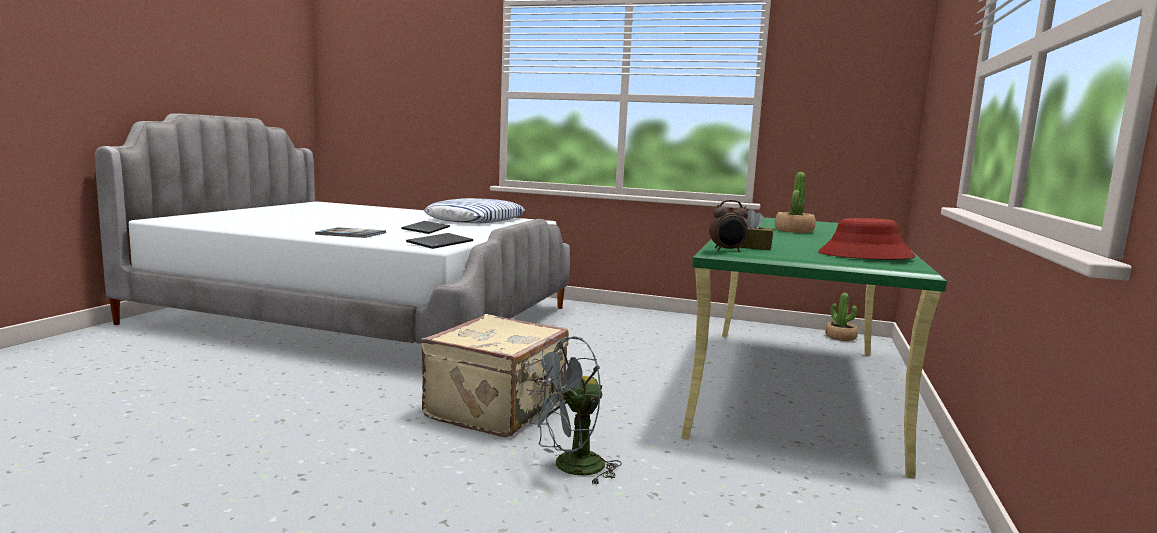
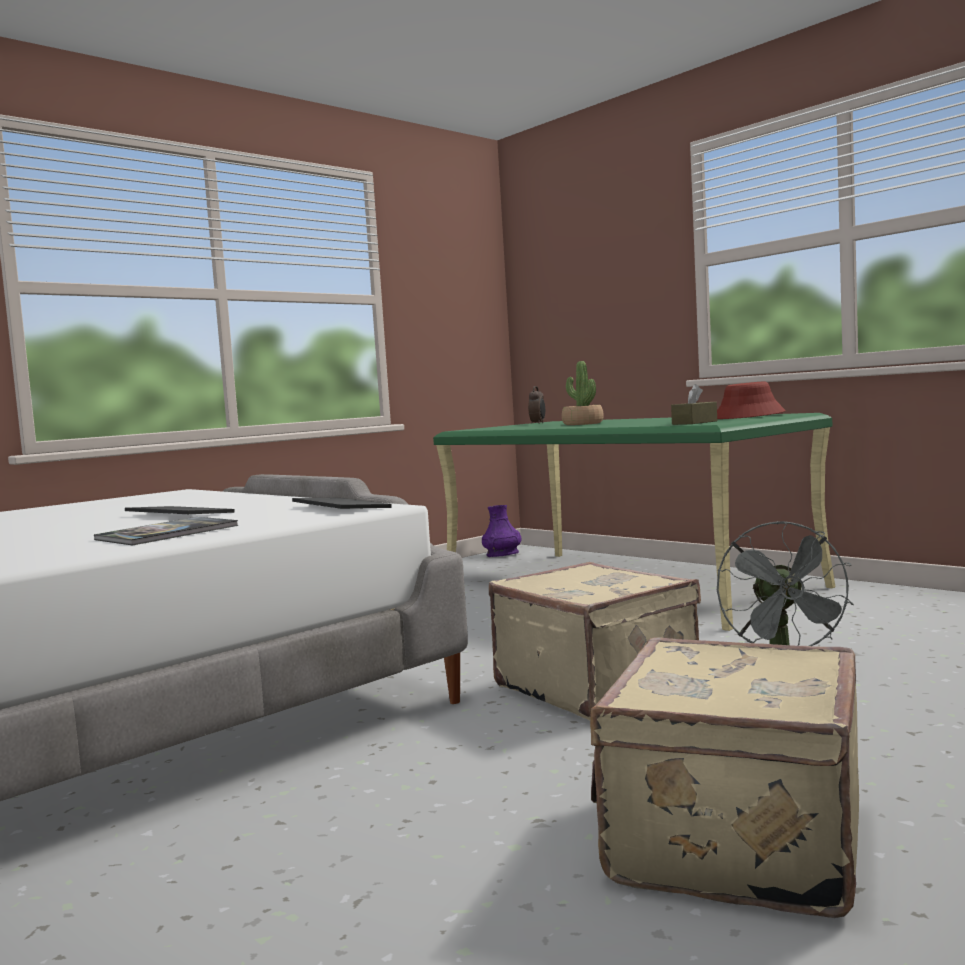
camera: 60 degrees left, 5 degrees down
pillow [424,198,525,224] -> none
alarm clock [709,200,748,251] -> alarm clock moved to [528,386,545,424]
potted plant [825,293,858,341] -> purple vase [482,505,521,557]
none -> beige suitcase [590,637,859,918]

